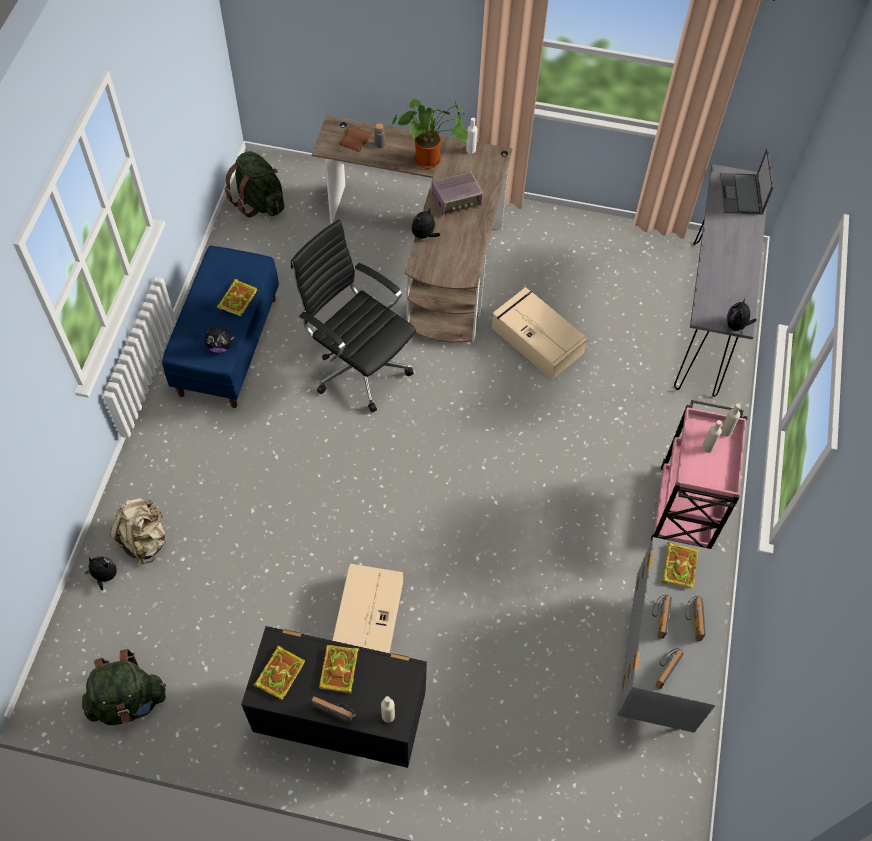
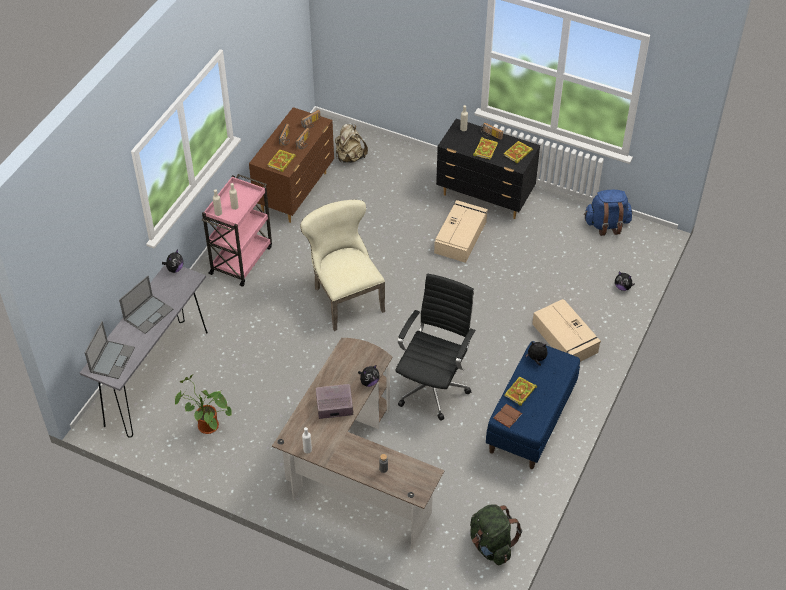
camera: 165 degrees left, 10 degrees down
green backpack [81,649,166,725] -> blue backpack [584,190,632,236]
beige backpack [110,498,166,565] -> beige backpack moved to [335,124,368,163]
black office chair [291,220,416,413] -> black office chair turned 120 degrees counterclockwise [395,273,476,421]
brown book [339,126,372,152] -> brown book moved to [494,404,522,428]
potted plant [392,99,469,169] -> potted plant moved to [175,375,232,434]
beige storage box [492,287,587,380] -> beige storage box moved to [532,299,601,362]
grey dresser [617,537,731,733] -> brown dresser [249,107,334,223]
none -> laptop [119,276,173,334]
none -> beige chair [300,200,385,331]

